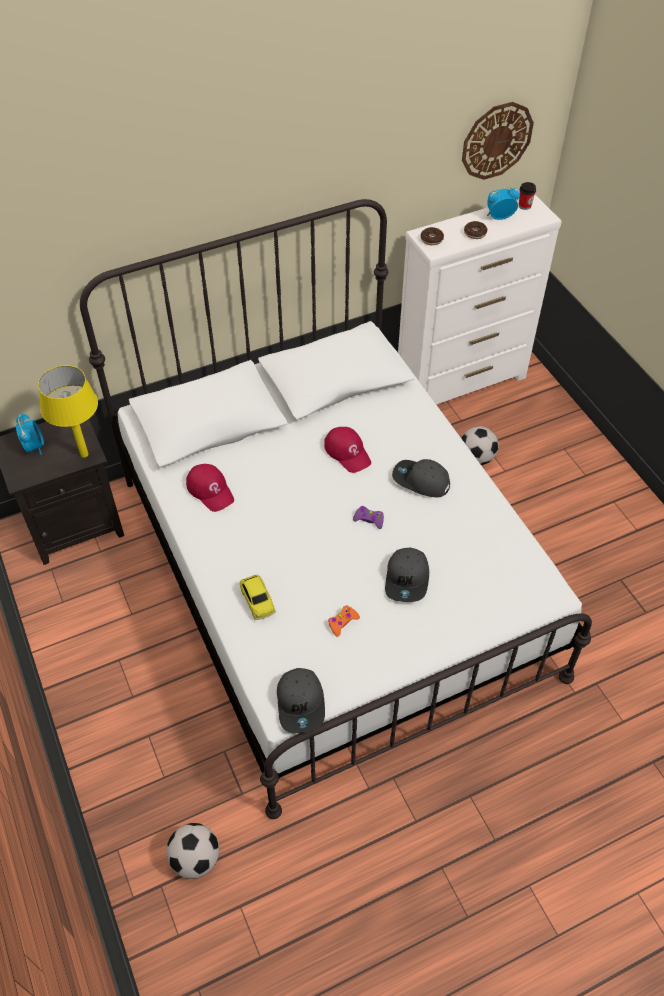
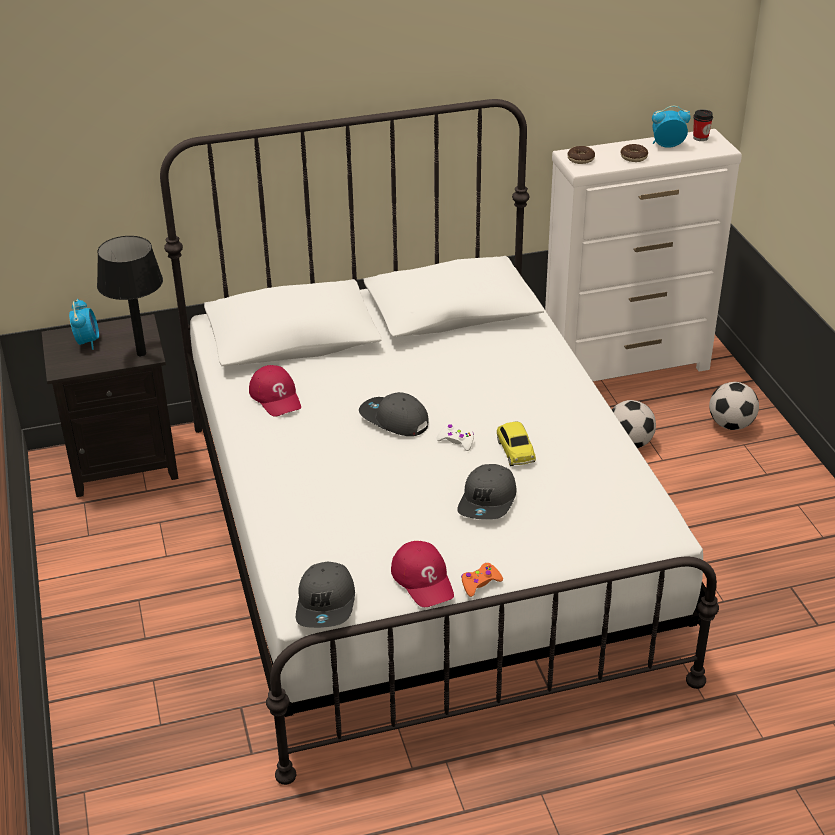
camera: 10 degrees right, 15 degrees down
yellow table lamp [38,365,98,458] -> black table lamp [97,236,163,356]
football [166,823,219,879] -> football moved to [709,382,759,430]
toy car [240,574,276,620] -> toy car moved to [497,421,536,466]
red cap [324,427,371,473] -> red cap moved to [391,541,454,607]
orange game controller [328,606,360,637] -> orange game controller moved to [461,563,503,597]
purple game controller [353,506,384,529] -> white game controller [437,424,474,451]
grey cap [392,459,450,497] -> grey cap moved to [359,392,429,436]
wall clock [462,102,534,180] -> none

